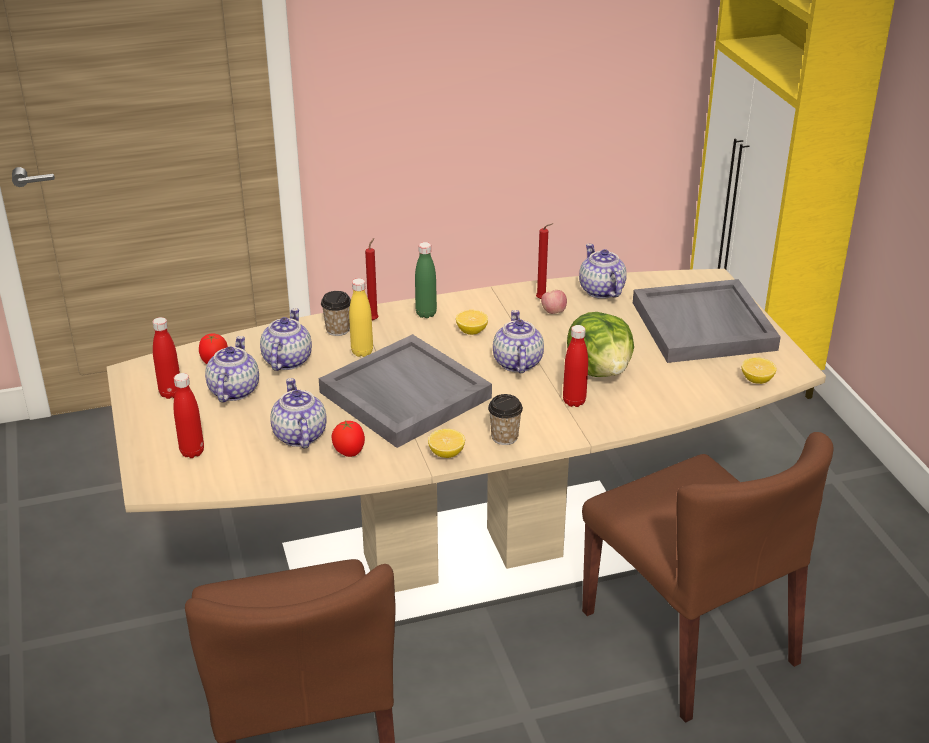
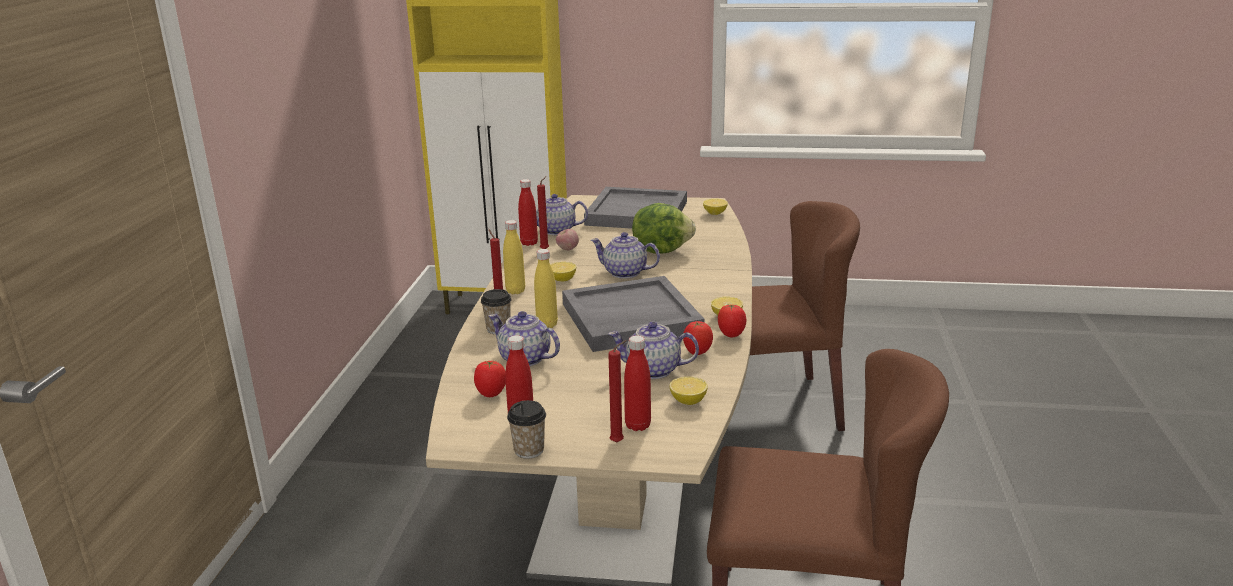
camera: 65 degrees left, 10 degrees down
teapot [205,336,259,402] -> none
green bottle [415,242,437,318] -> yellow bottle [503,220,525,294]
cup [488,394,523,445] -> cup moved to [507,400,546,459]
red bottle [563,325,588,407] -> red bottle moved to [518,179,538,246]
none -> red candle [608,340,626,443]
none -> lemon [670,377,708,405]
none -> tomato [718,304,746,338]

